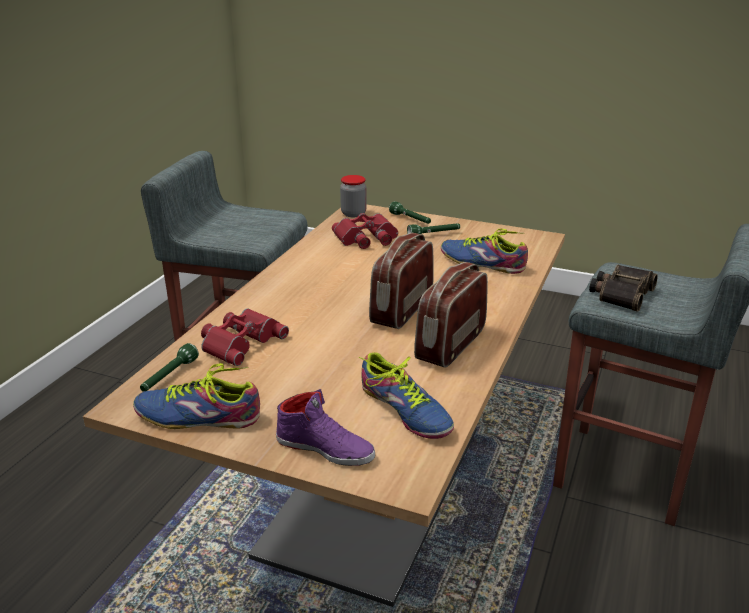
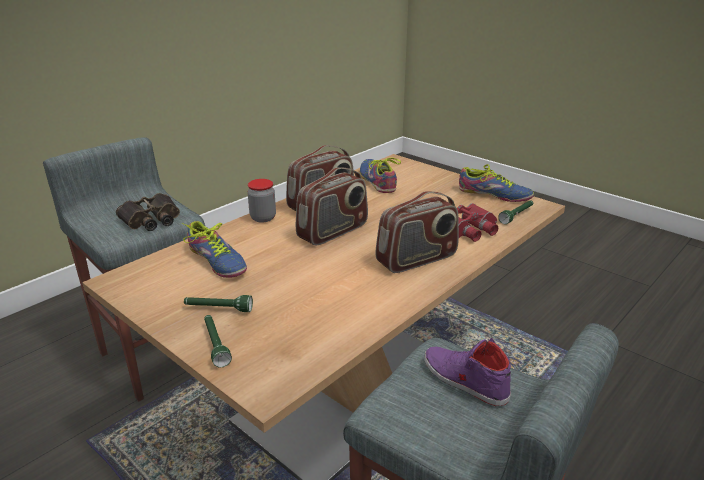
camera: 160 degrees left, 0 degrees up
purple shoe [276,389,375,466] -> purple shoe moved to [424,338,511,406]
red binoculars [332,213,398,249] -> none
jar [340,175,367,217] -> jar moved to [248,179,276,223]
none -> radio [376,191,459,273]

